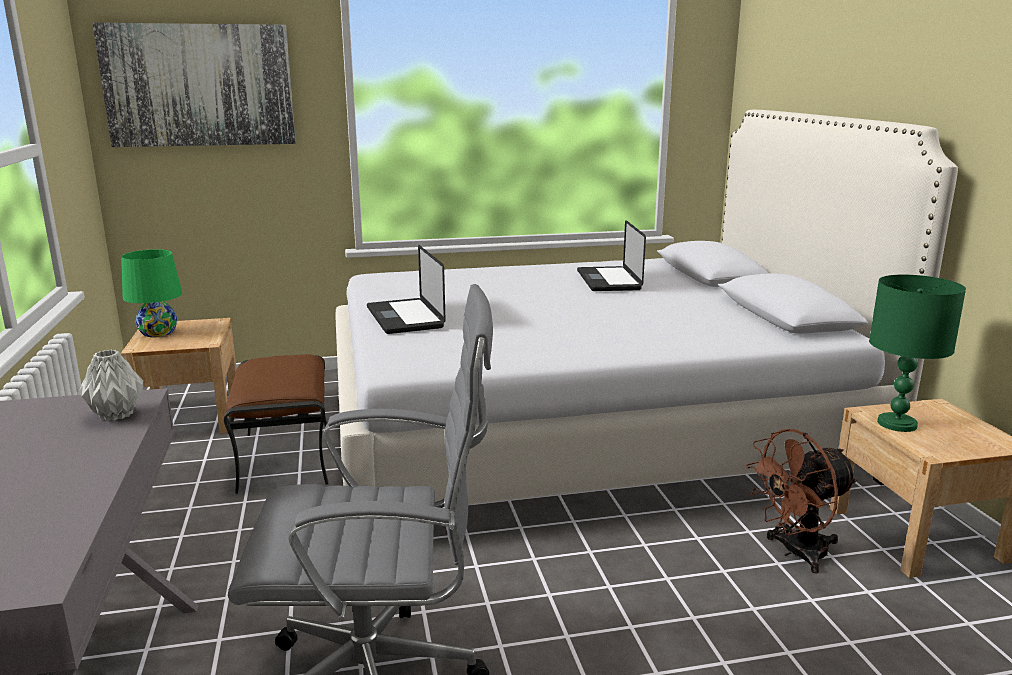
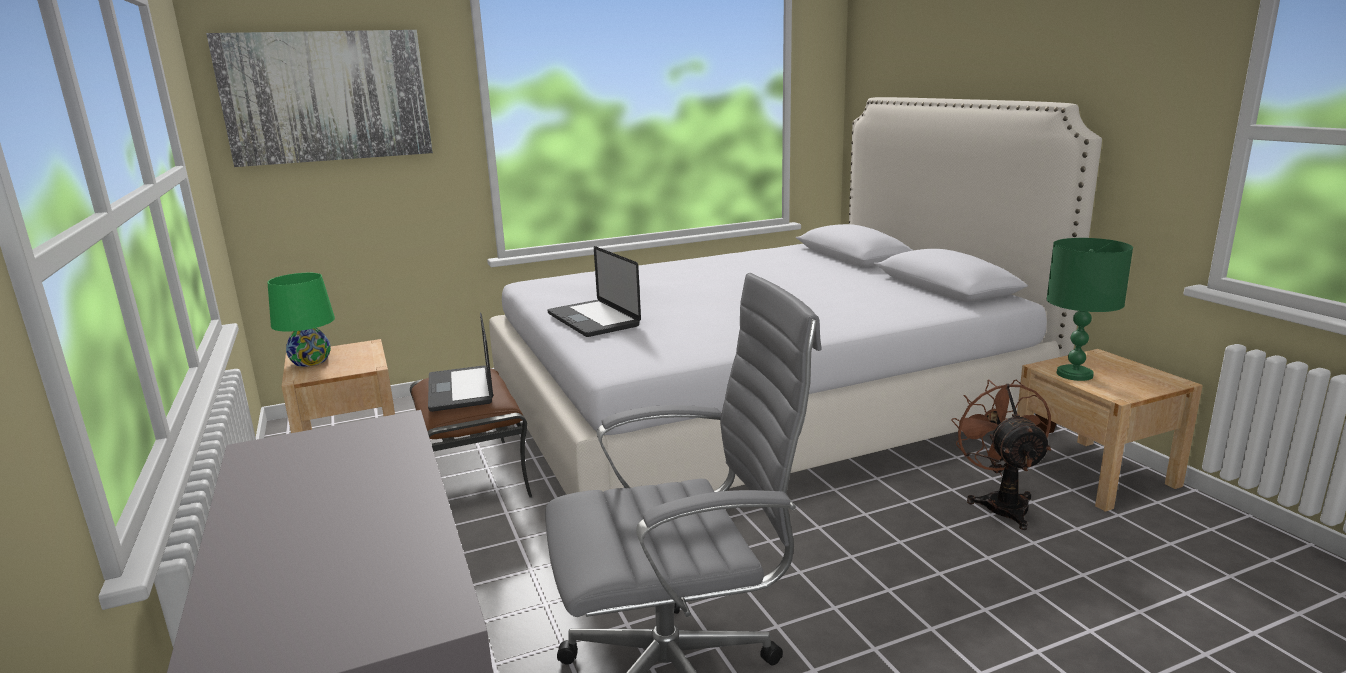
camera: 10 degrees left, 0 degrees up
grey vase [79,350,143,421] -> none
laptop [577,220,646,291] -> laptop moved to [428,313,493,412]
brown fan [745,429,858,574] -> brown fan turned 120 degrees clockwise [951,379,1051,530]

